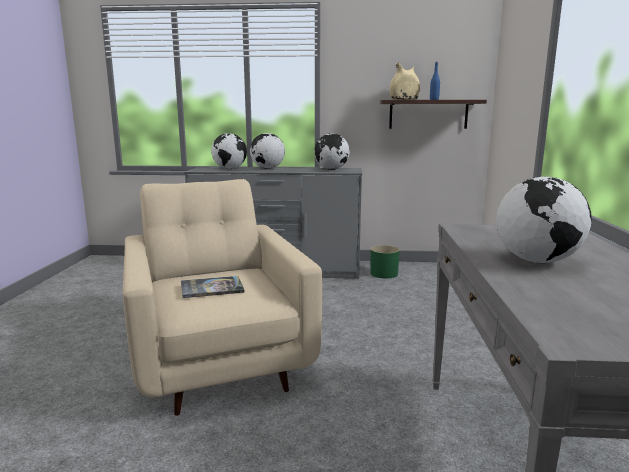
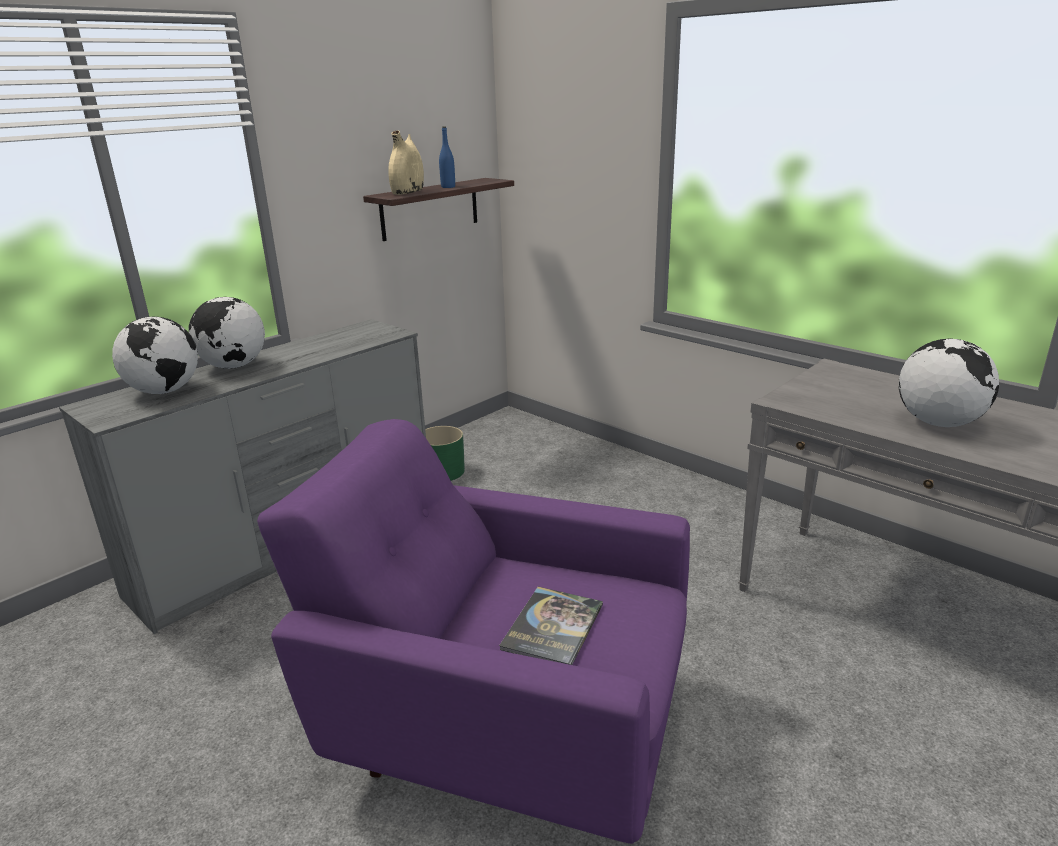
camera: 50 degrees left, 10 degrees up
beige armchair [123,179,322,416] -> purple armchair [257,419,690,844]
globe [314,133,350,170] -> none

